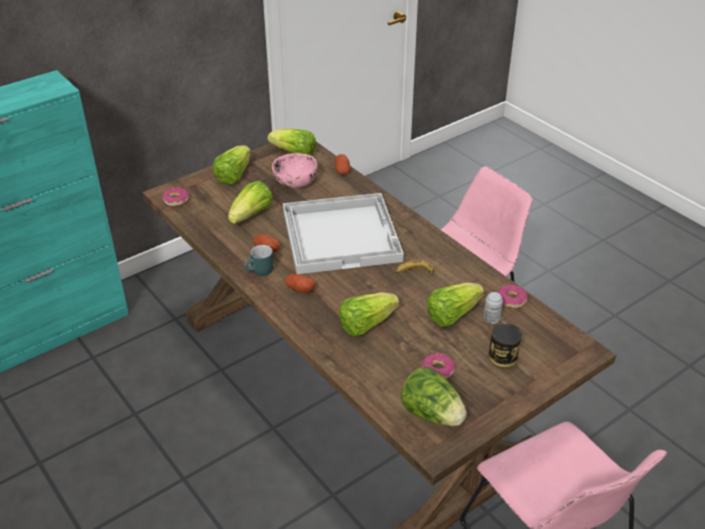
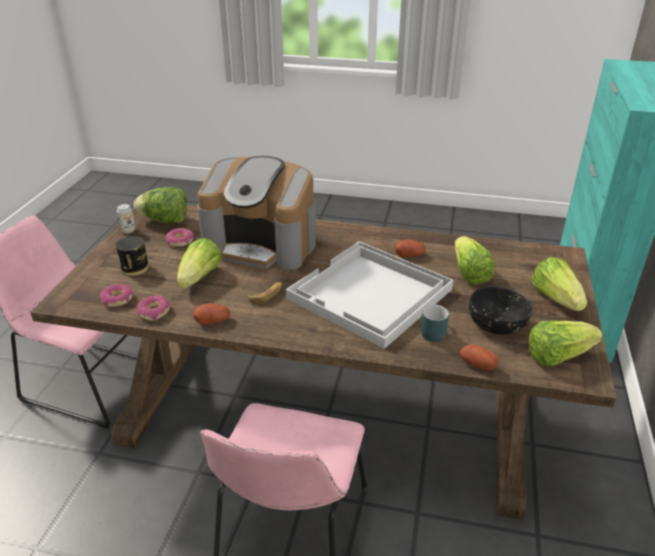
camera: 140 degrees right, 5 degrees down
donut [162,187,189,206] -> donut moved to [100,284,133,307]
turquoise mug [243,245,273,276] -> turquoise mug moved to [421,305,449,342]
pink bowl [272,153,317,188] -> black bowl [469,286,532,335]
potato [285,274,315,293] -> potato moved to [193,303,230,325]
lettuce [339,293,399,337] -> coffee machine [197,156,316,270]
can [483,292,503,324] -> can moved to [116,204,136,233]

